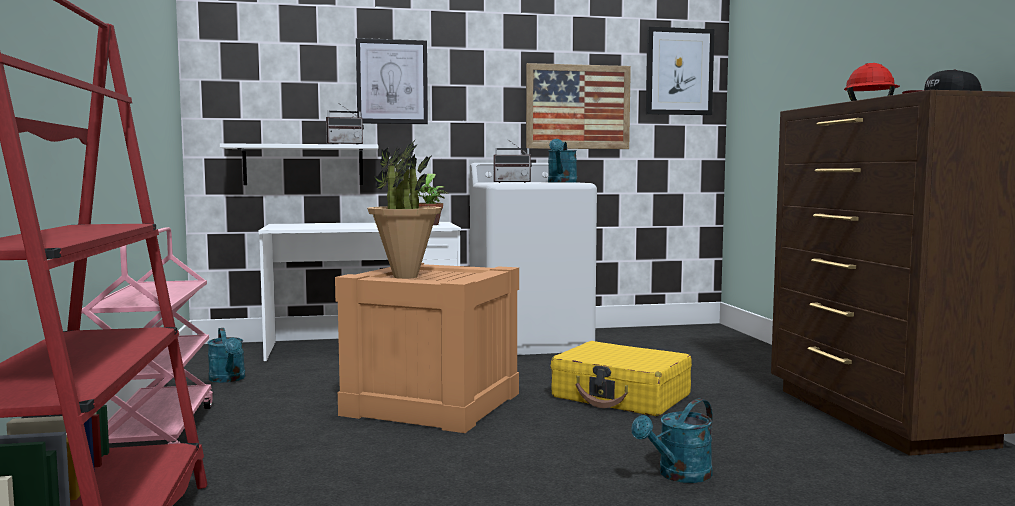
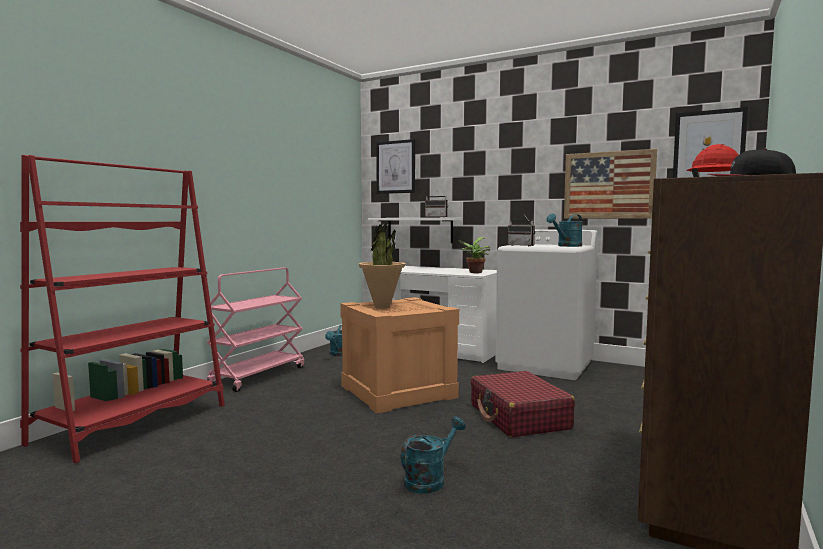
camera: 40 degrees right, 0 degrees up
picture [356,38,428,124] -> picture moved to [376,139,415,194]
yellow suitcase [551,341,692,416] -> red suitcase [471,371,575,438]
turquoise watering can [631,399,713,483] -> turquoise watering can turned 135 degrees clockwise [401,416,466,494]

